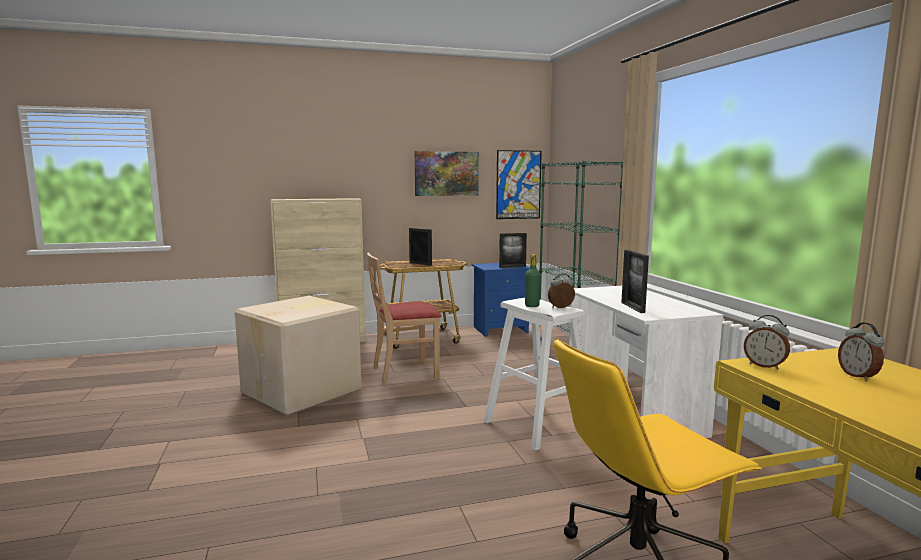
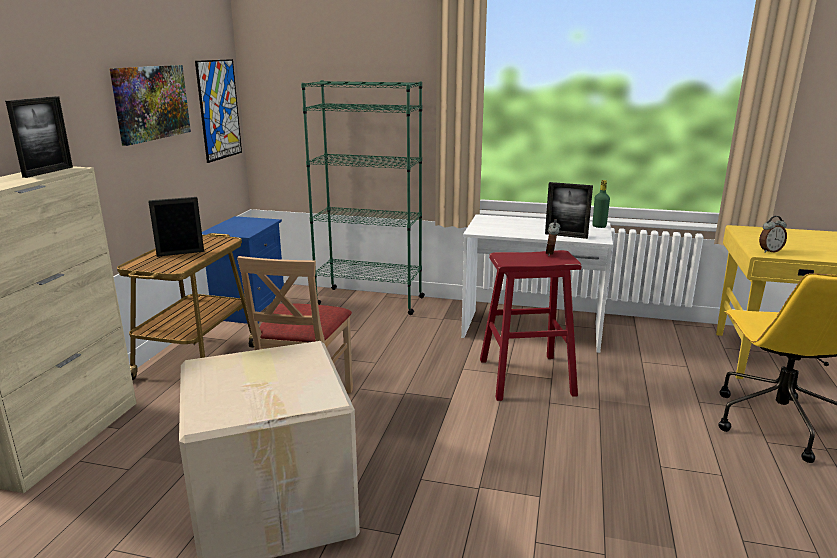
camera: 60 degrees left, 10 degrees up
white stool [484,298,585,451] -> red stool [480,250,581,401]
picture frame [499,233,527,268] -> picture frame moved to [5,96,73,178]
green bottle [525,254,541,307] -> green bottle moved to [592,180,610,228]
alarm clock [838,323,884,381] -> none

